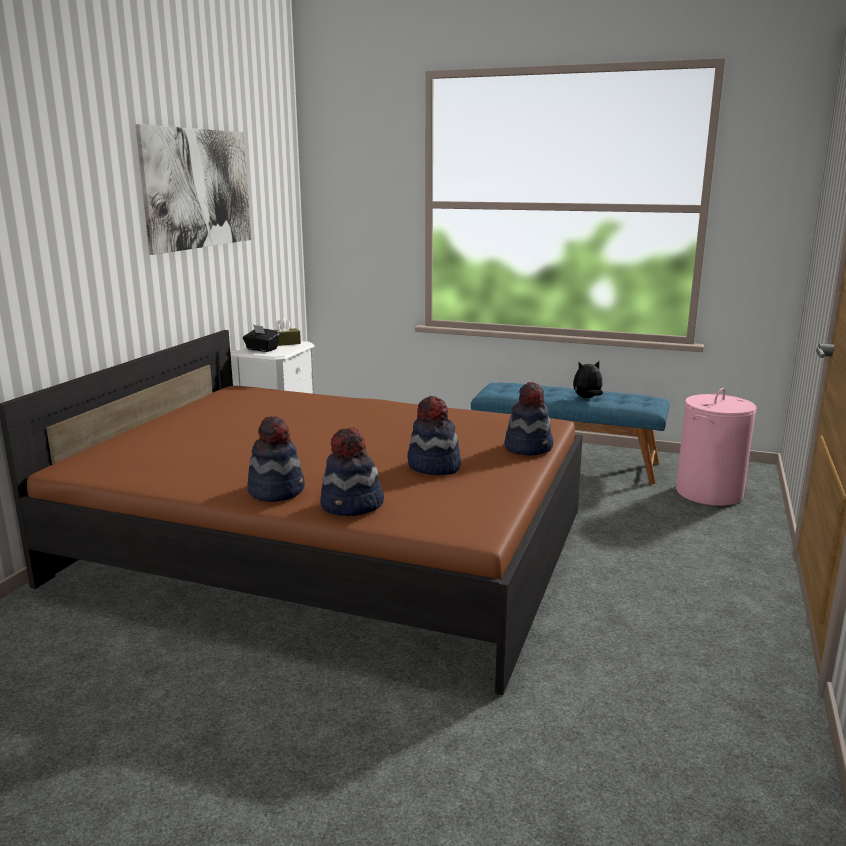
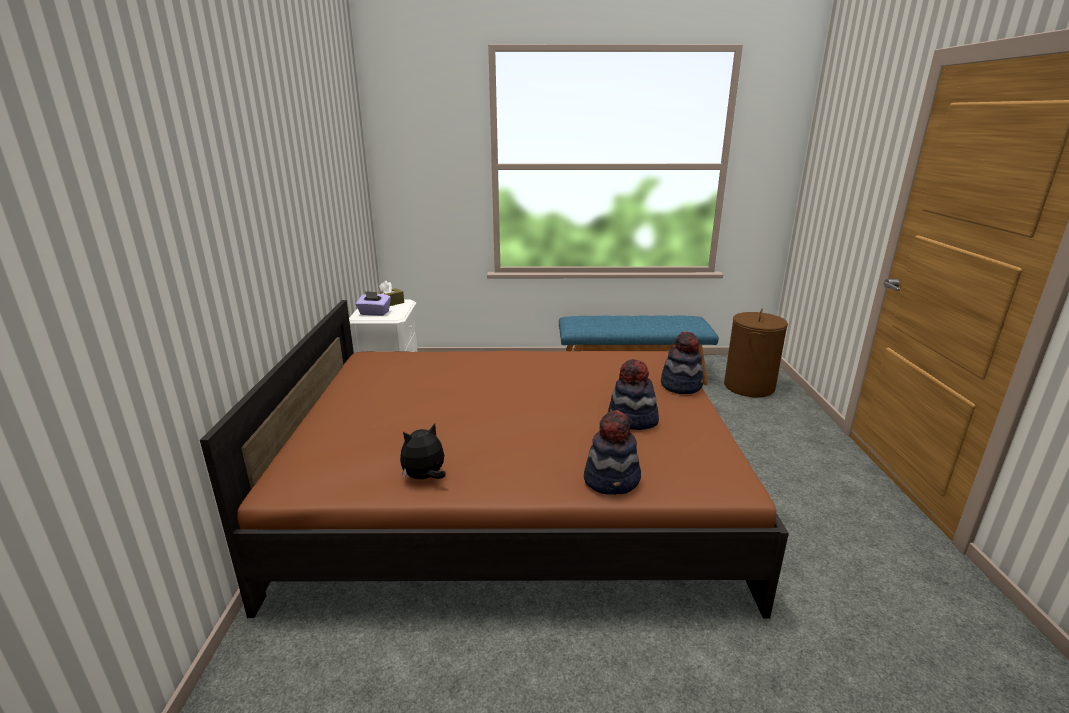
camera: 20 degrees left, 5 degrees up
picture [135,124,251,255] -> none
black tissue box [243,325,280,352] -> purple tissue box [356,291,391,316]
hat [247,416,305,502] -> none
plush toy [573,361,603,398] -> plush toy moved to [400,423,446,479]
pink laundry basket [676,388,756,506] -> brown laundry basket [724,308,788,397]

